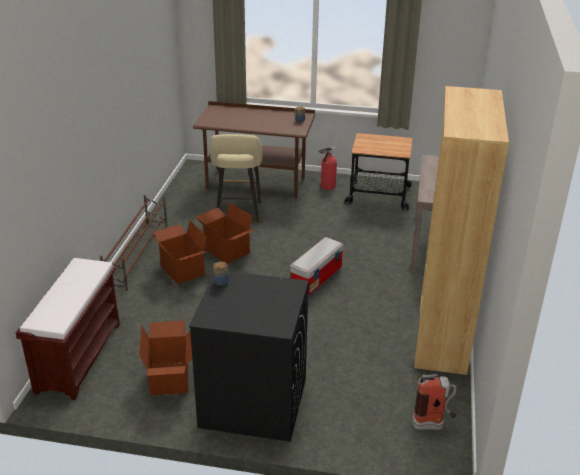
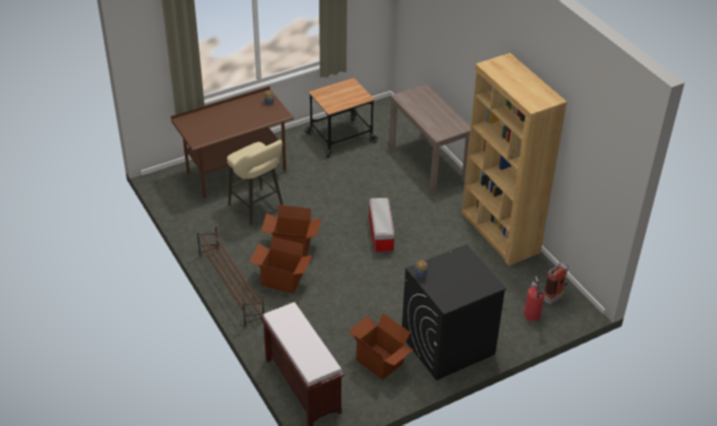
camera: 40 degrees left, 10 degrees up
fire extinguisher [319,147,337,190] -> fire extinguisher moved to [524,276,545,321]

